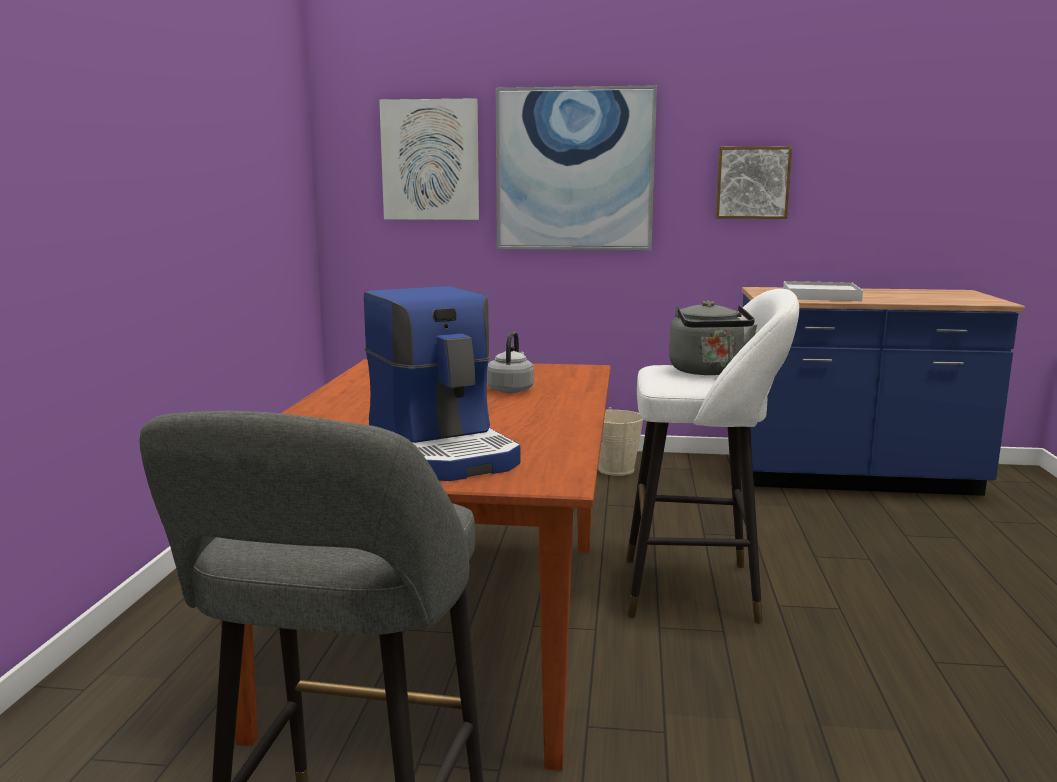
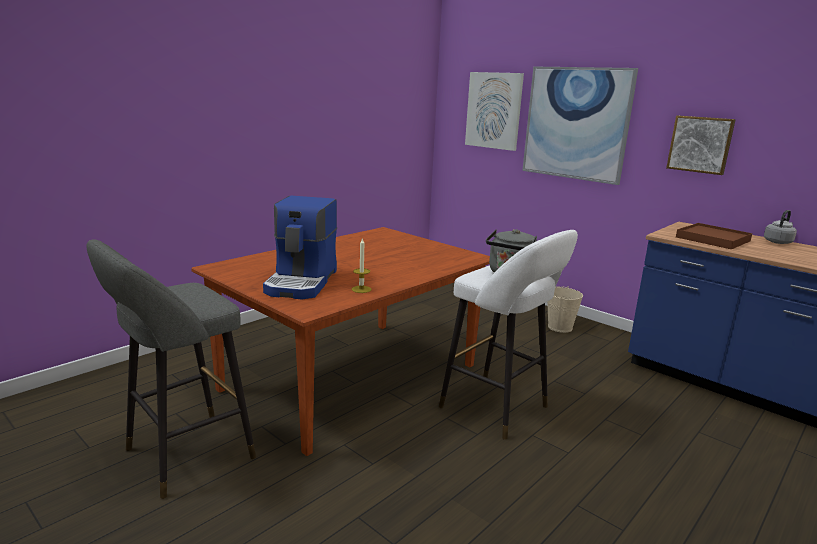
camera: 35 degrees right, 5 degrees up
grey kettle [487,332,534,393] -> grey kettle moved to [764,210,797,244]
white tray [783,281,863,301] -> brown tray [676,223,752,249]
none -> candle [351,239,371,293]

